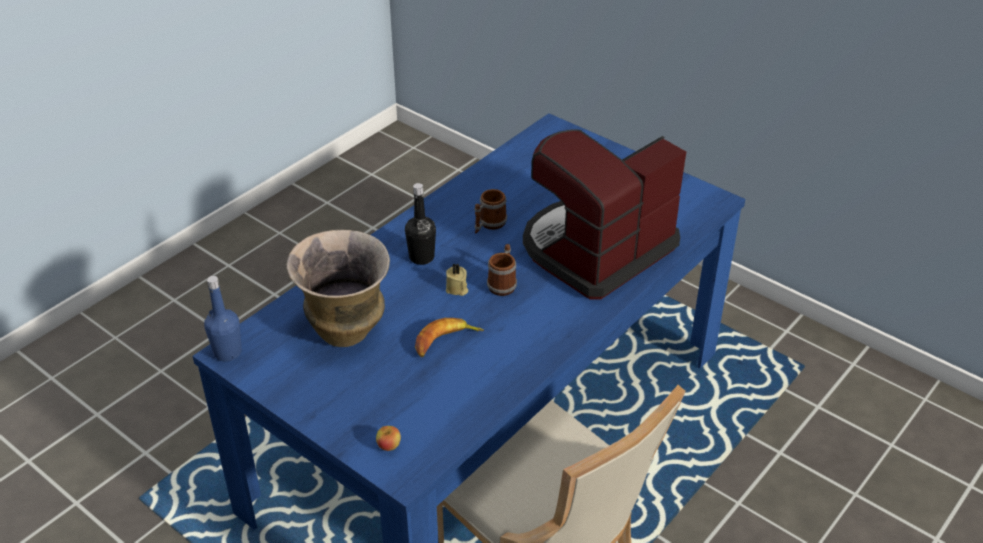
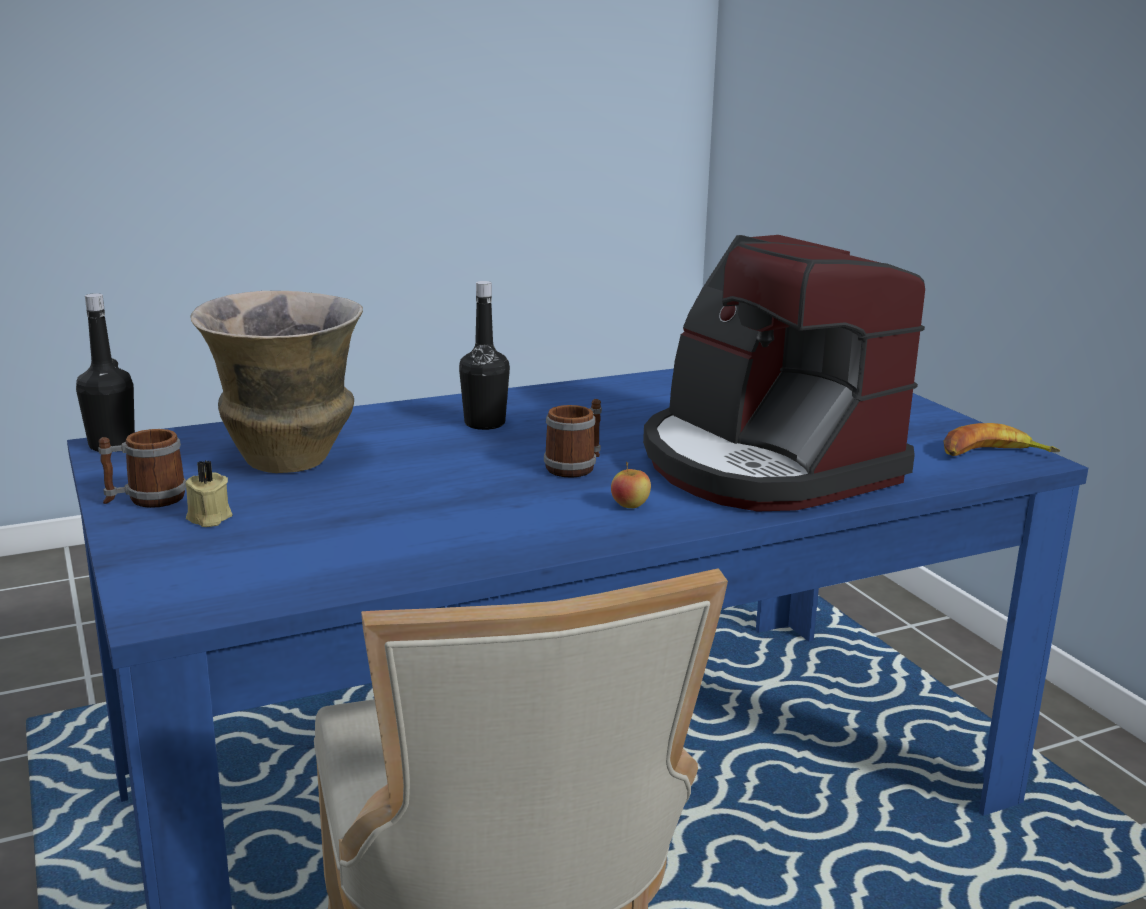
camera: 25 degrees right, 20 degrees down
blue bottle [204,276,242,362] -> black bottle [76,293,135,452]
apple [376,426,401,451] -> apple moved to [611,462,651,508]
banana [415,318,484,357] -> banana moved to [944,423,1060,456]
beige candle [446,264,468,296] -> beige candle moved to [186,461,233,527]
mug [475,189,507,233] -> mug moved to [98,429,186,508]
coffee machine [523,129,686,300] -> coffee machine turned 105 degrees counterclockwise [643,235,925,512]

